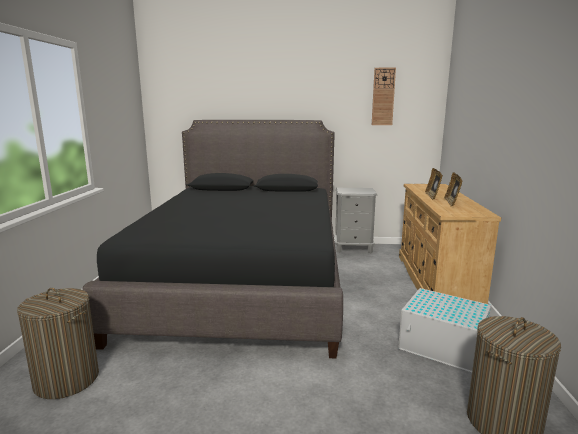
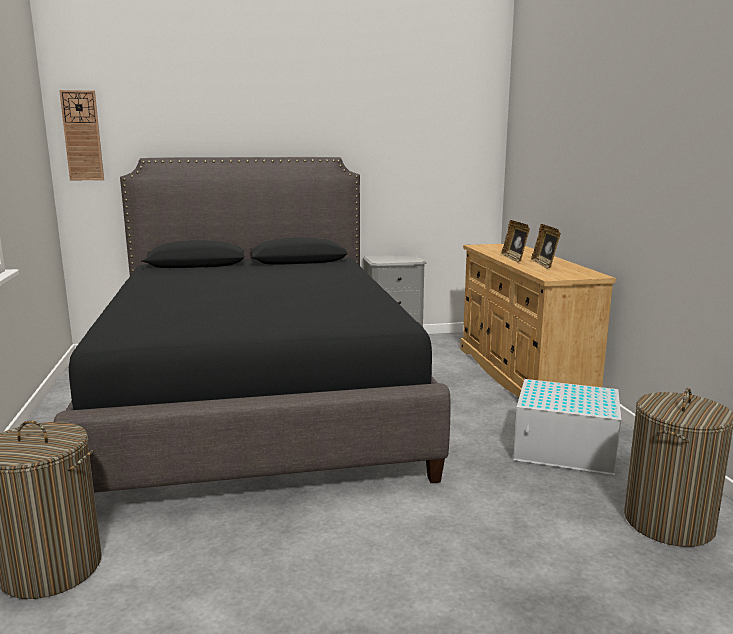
camera: 15 degrees left, 0 degrees up
wall clock [372,68,396,125] -> wall clock moved to [59,90,104,181]

